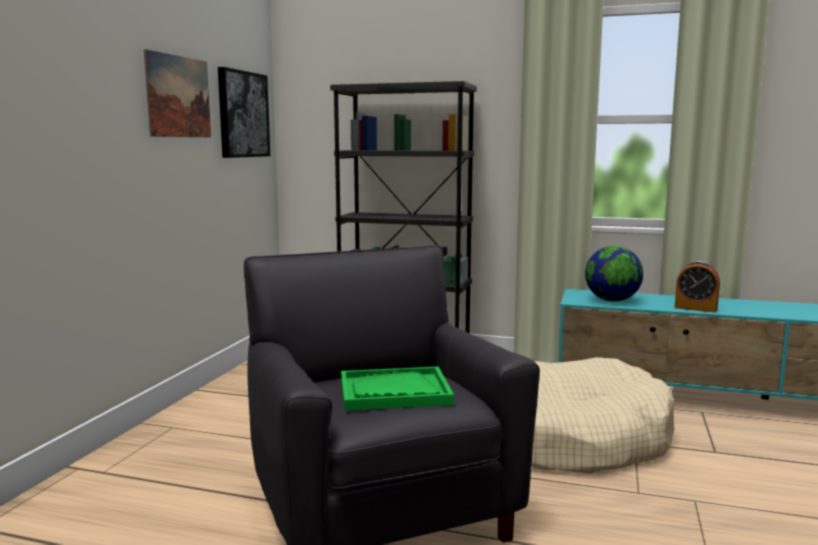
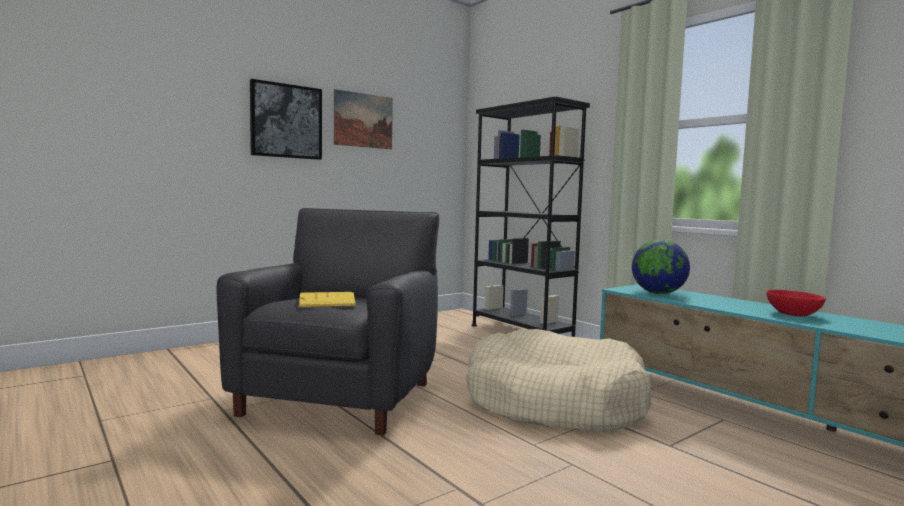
camera: 35 degrees right, 5 degrees down
picture [218,67,270,158] -> picture moved to [250,79,322,160]
green tray [341,367,454,411] -> yellow book [298,292,356,308]
alarm clock [675,261,720,313] -> none
none -> red bowl [766,290,826,317]

